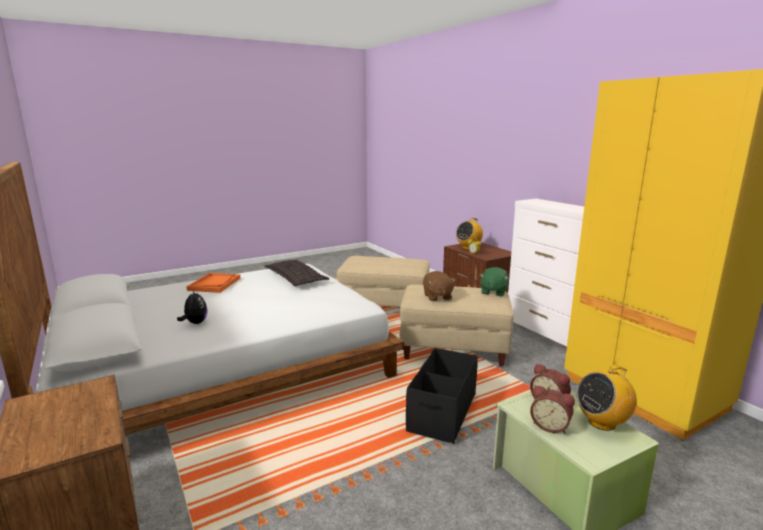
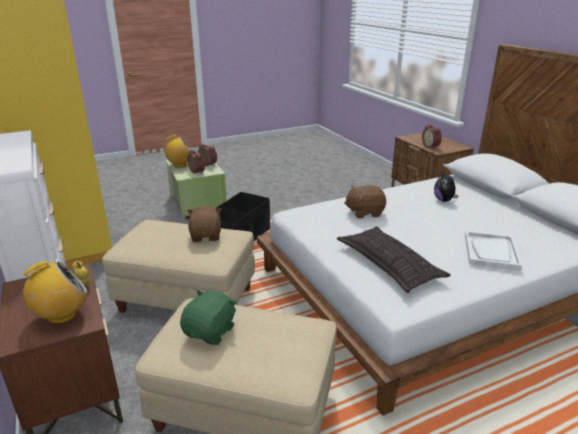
camera: 175 degrees left, 10 degrees up
orange tray [186,273,241,293] -> white tray [465,231,522,271]
green plush toy [480,267,509,297] -> green plush toy moved to [180,290,237,345]
none -> brown plush toy [344,185,386,218]
none -> alarm clock [422,124,442,149]

